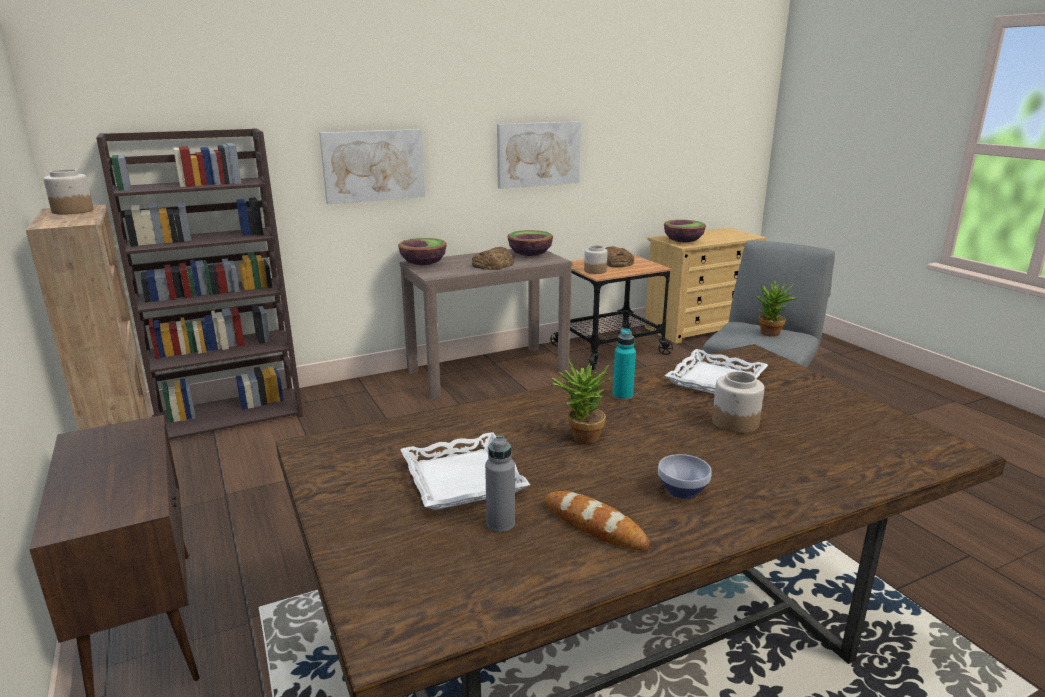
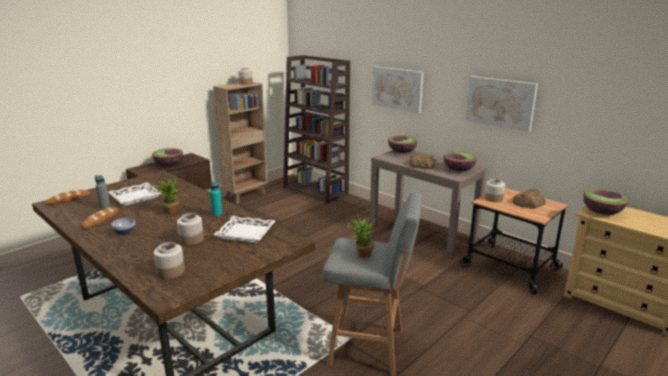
camera: 70 degrees right, 0 degrees up
none -> bread [45,190,90,205]
none -> bowl [152,148,183,166]
none -> jar [154,242,185,279]

